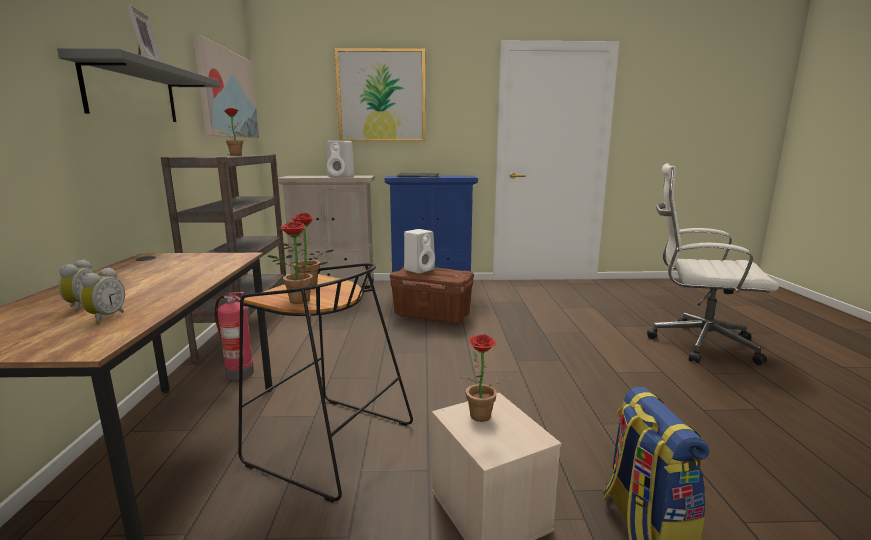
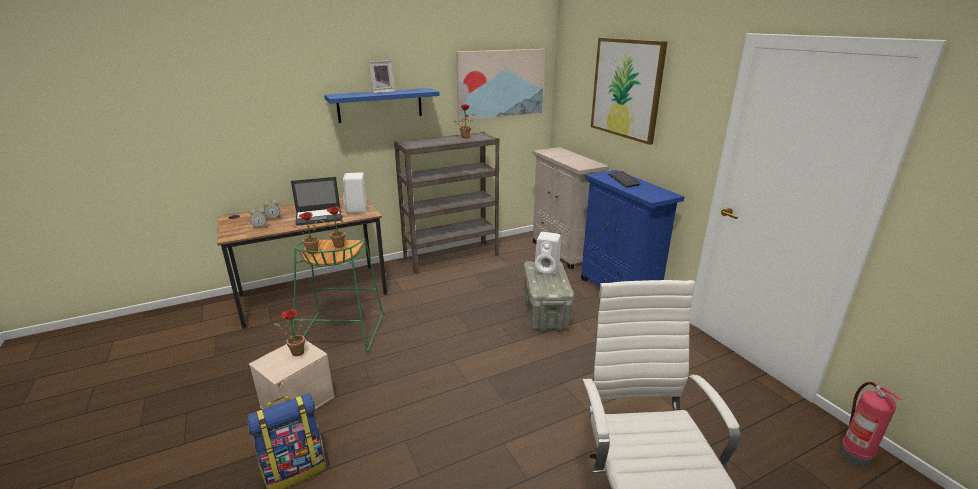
camera: 65 degrees right, 10 degrees up
grey shelf [57,48,220,122] -> blue shelf [324,88,439,123]
fire extinguisher [215,292,254,380] -> fire extinguisher moved to [839,382,902,467]
black stool [238,263,413,503] -> green stool [293,239,383,352]
white speaker [327,141,354,177] -> white speaker moved to [343,172,367,213]
brown storage box [390,266,474,324] -> grey storage box [524,261,574,331]
none -> laptop [291,177,342,226]

